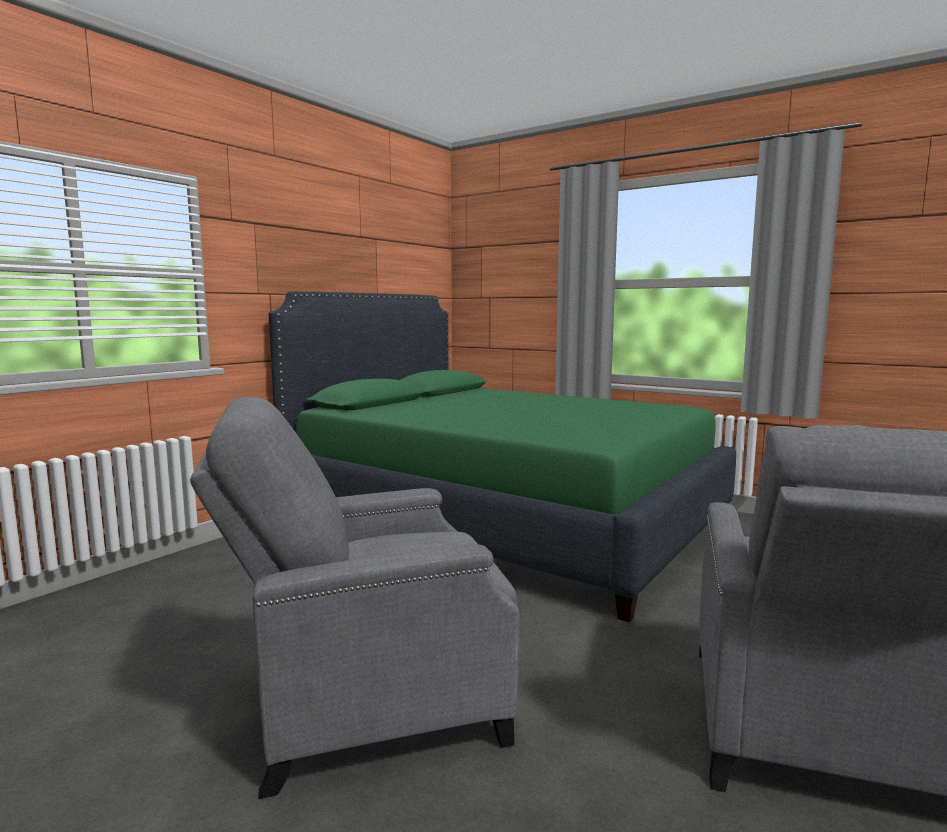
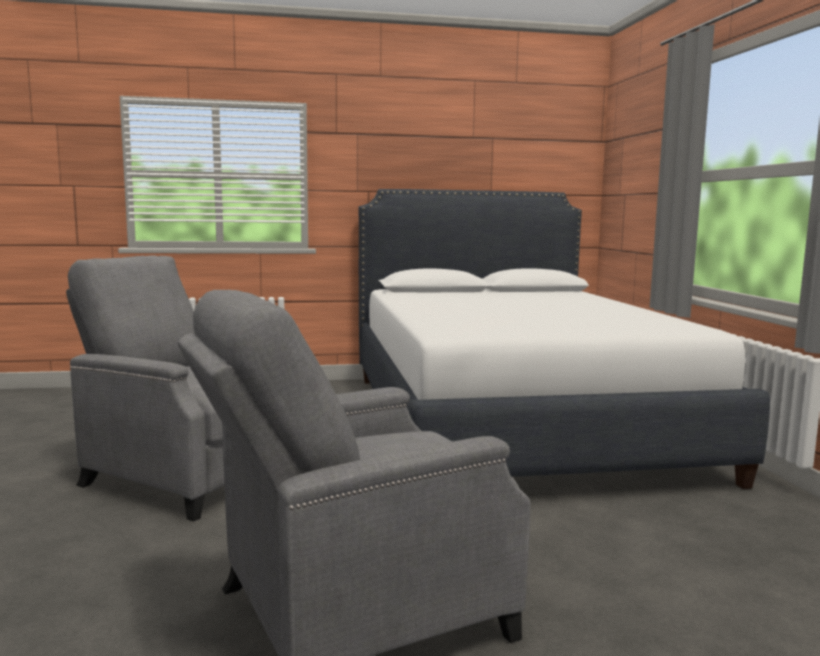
camera: 45 degrees right, 0 degrees up
green bed [268,291,736,623] -> white bed [359,189,770,489]

